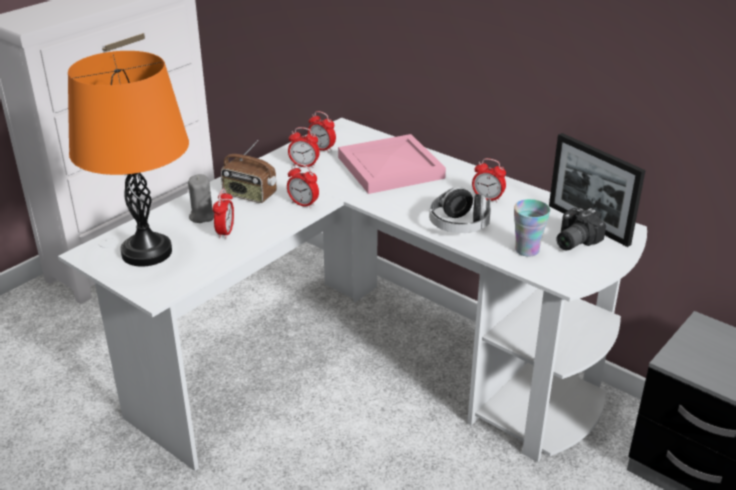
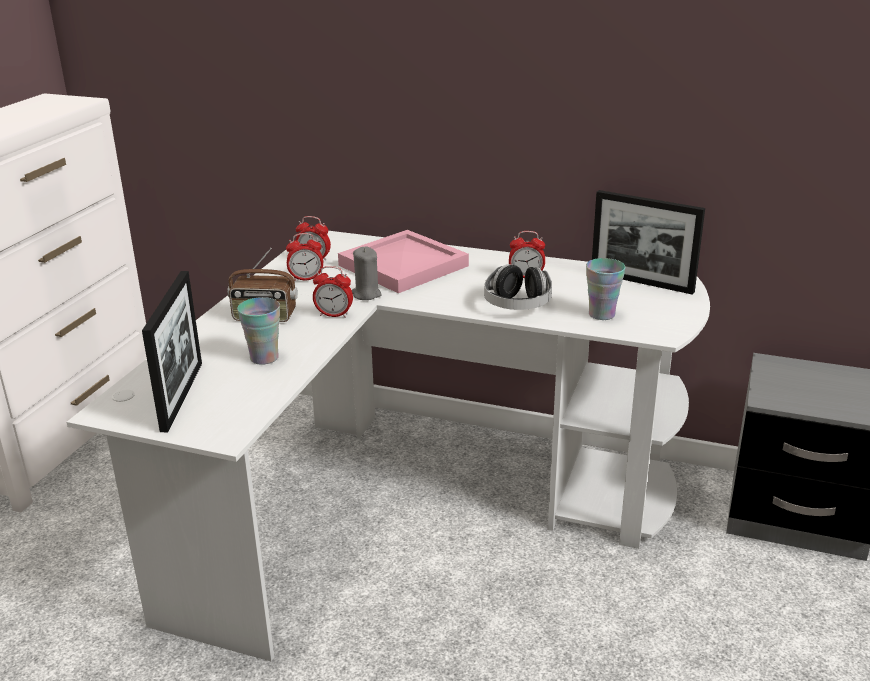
camera: 20 degrees left, 5 degrees down
orange table lamp [68,51,189,267] -> picture frame [142,271,202,432]
grey candle [188,174,214,223] -> grey candle moved to [352,247,382,300]
alarm clock [213,188,234,239] -> cup [237,297,280,365]
camera [556,208,606,250] -> none

